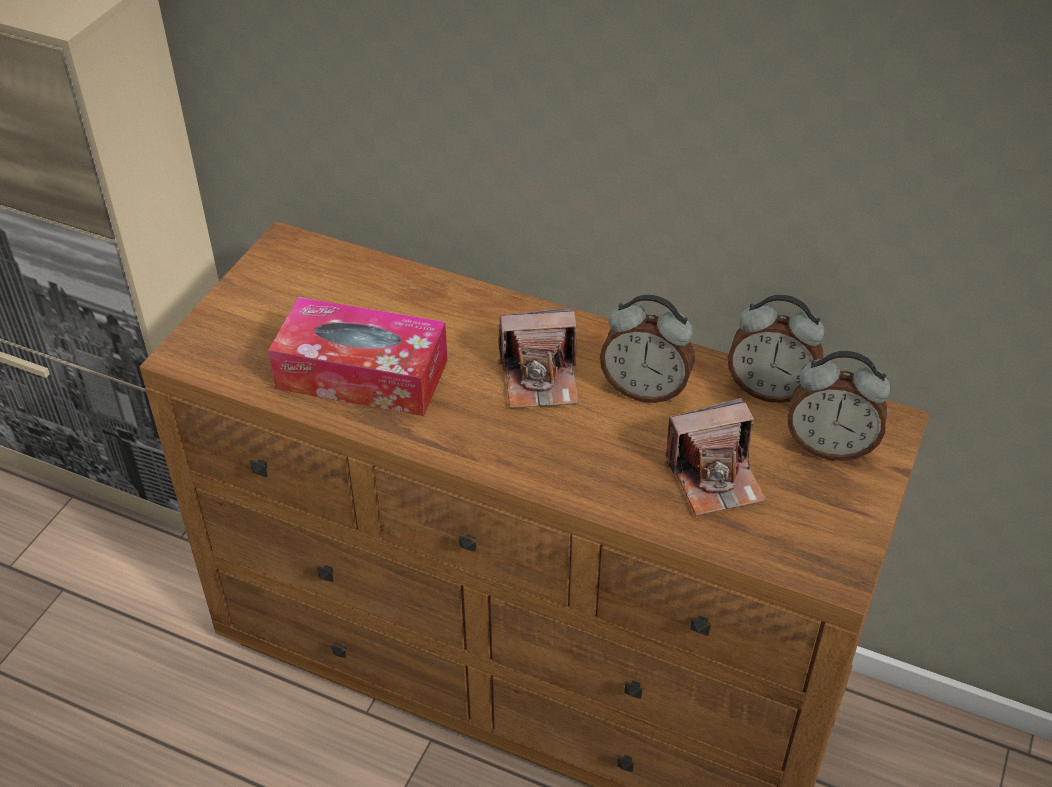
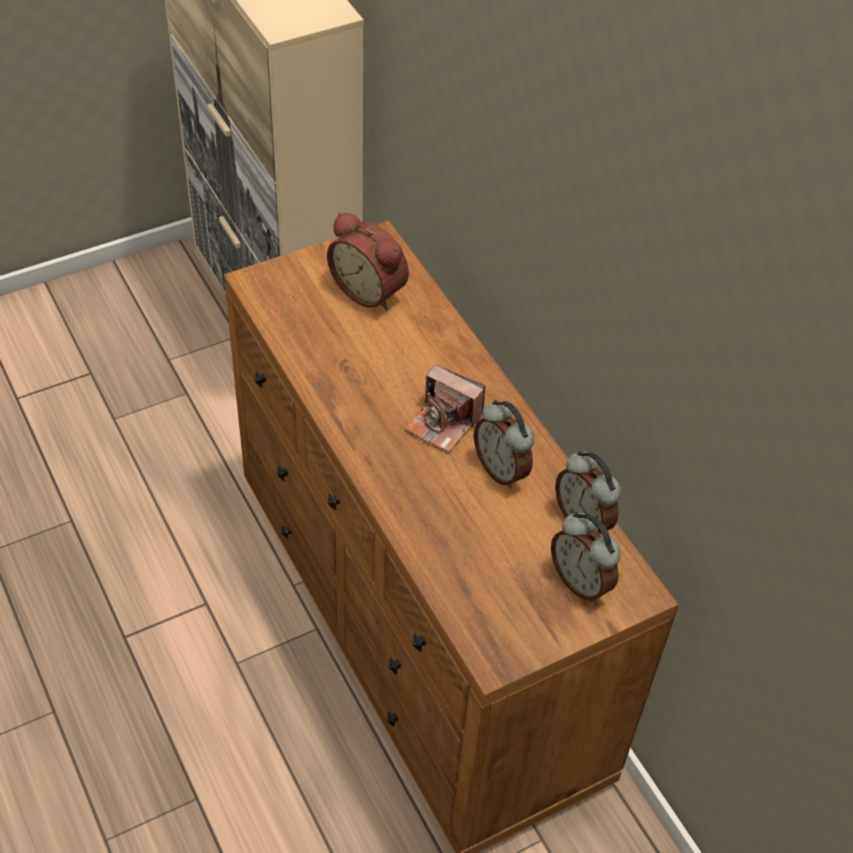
camera: 35 degrees right, 5 degrees up
tissue box [268,297,448,416] -> none
camera [665,398,766,516] -> none
none -> alarm clock [327,212,409,311]

